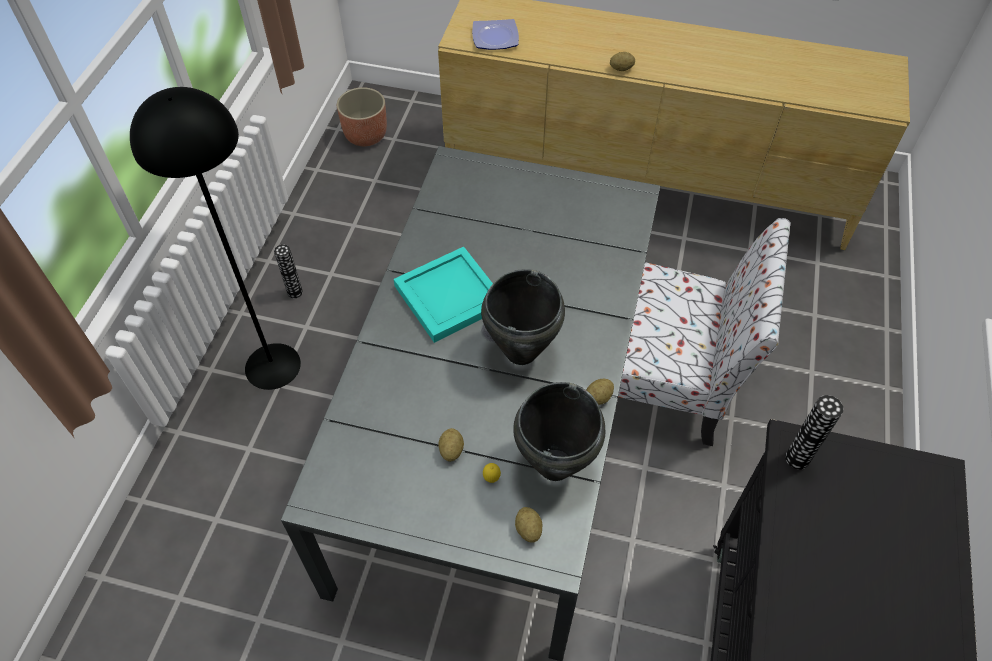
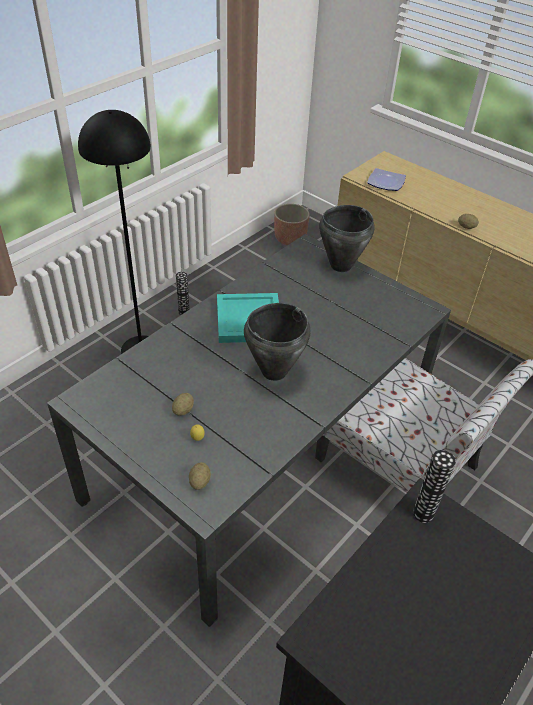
camera: 25 degrees right, 10 degrees down
black cooking pot [514,382,605,481] -> black cooking pot moved to [319,205,375,272]
potato [587,379,614,405] -> none

